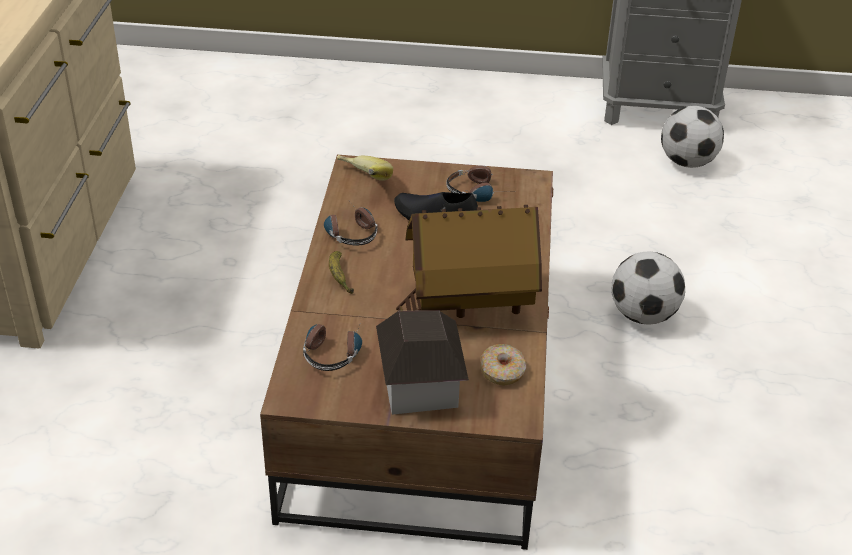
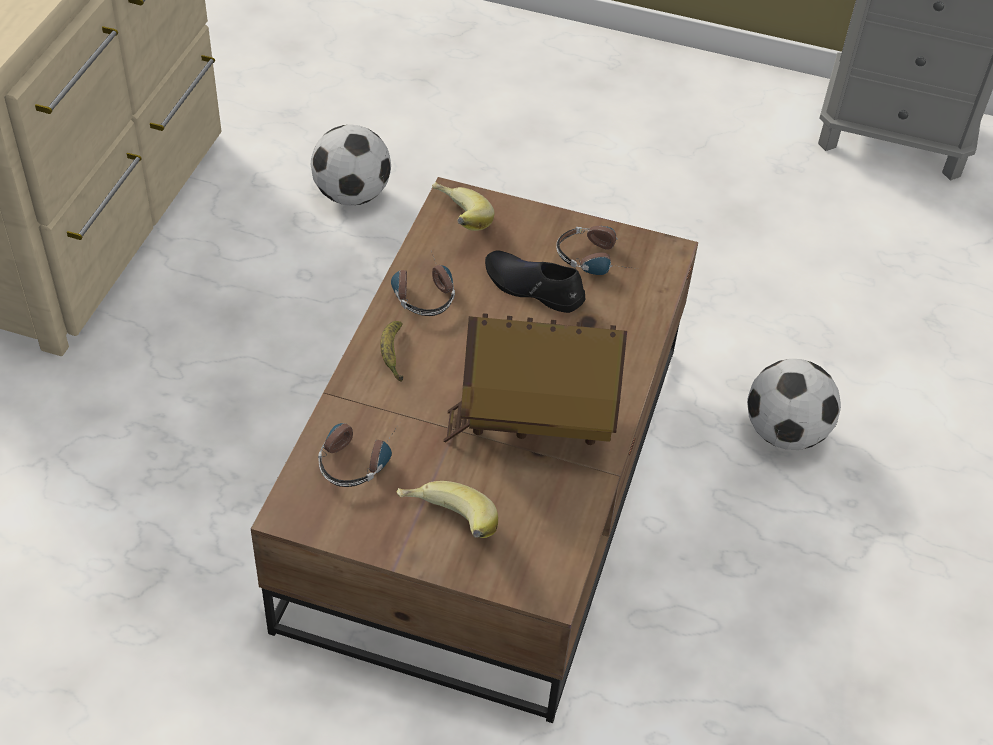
camera: 10 degrees right, 10 degrees up
toy house [376,311,469,415] -> banana [396,481,498,538]
donut [480,344,526,386] -> none
football [661,106,724,168] -> football moved to [311,124,391,206]

